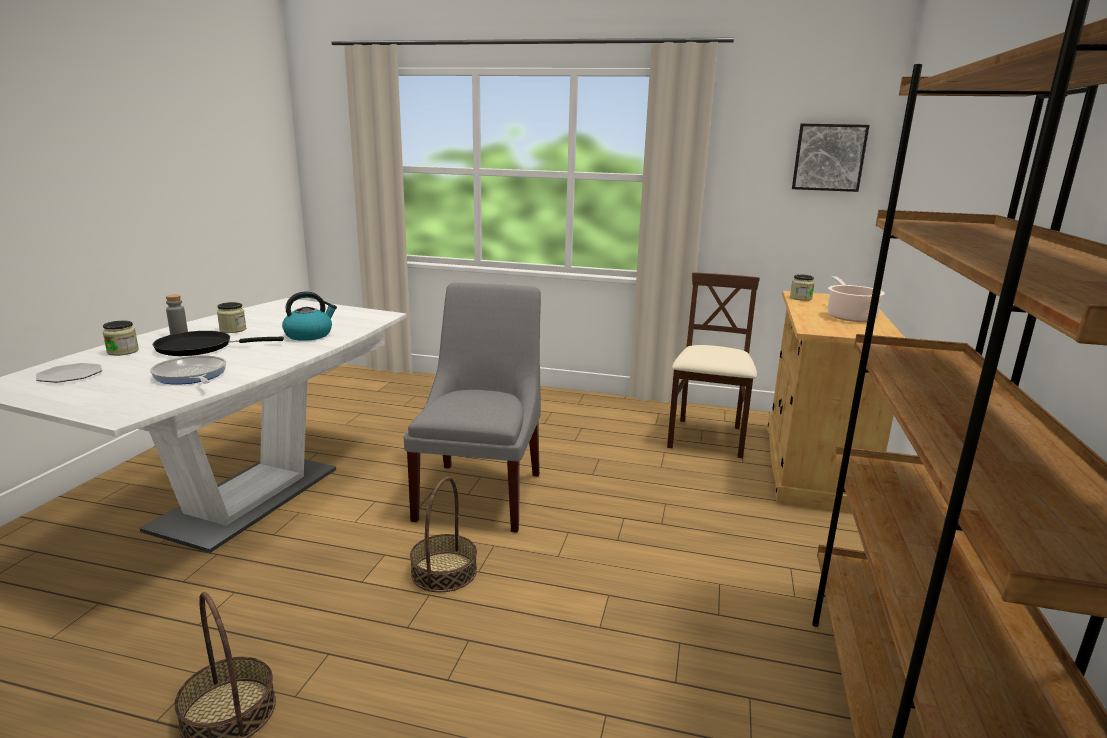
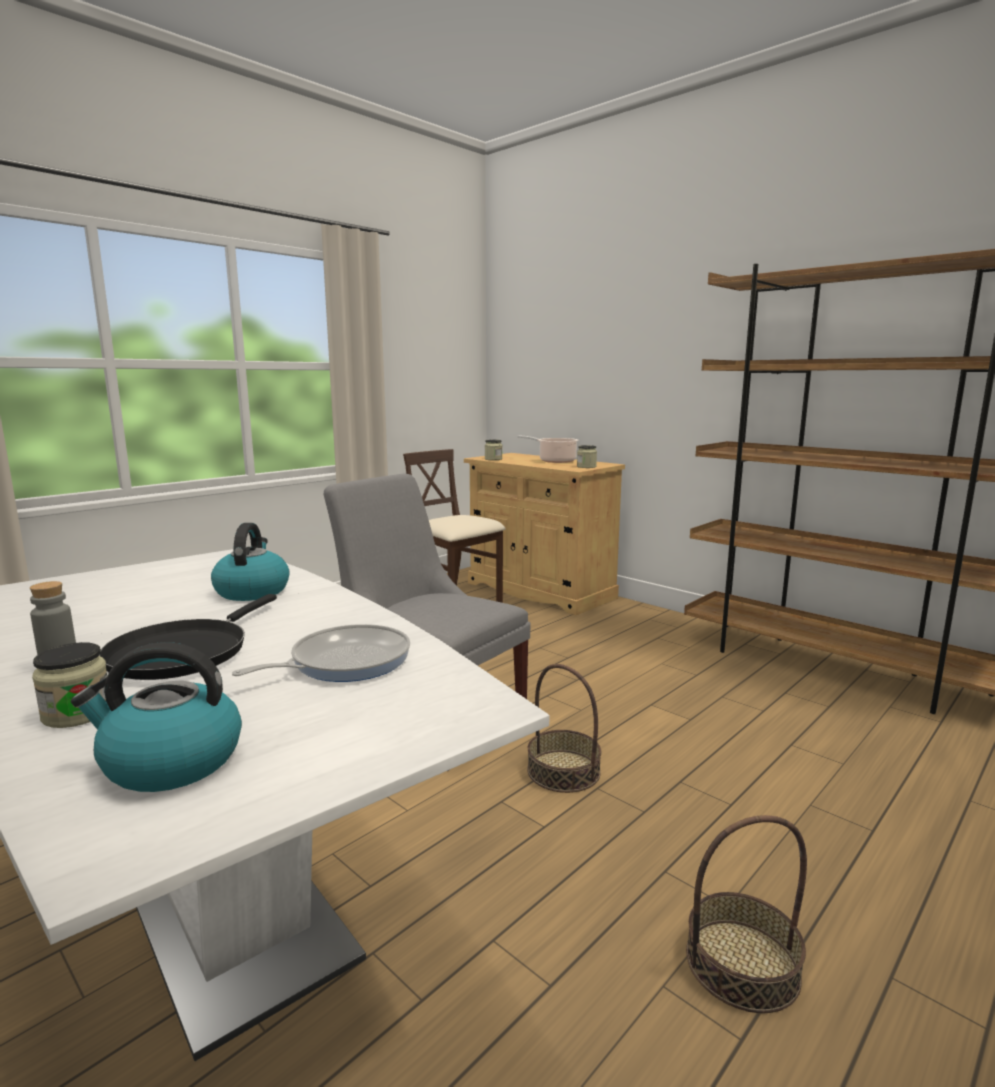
camera: 60 degrees left, 5 degrees down
plate [36,363,102,383] -> kettle [71,642,242,792]
frying pan [150,355,226,385] -> frying pan turned 150 degrees clockwise [232,624,410,682]
jar [217,302,246,333] -> jar moved to [577,445,597,468]
picture [792,124,870,192] -> none

